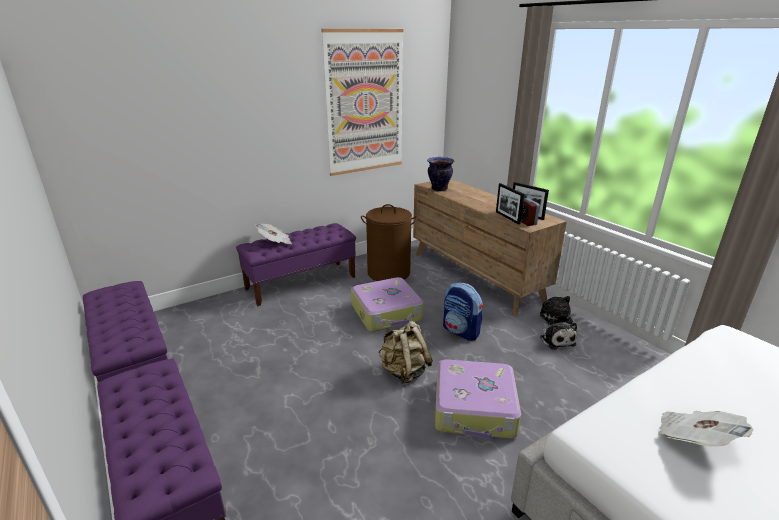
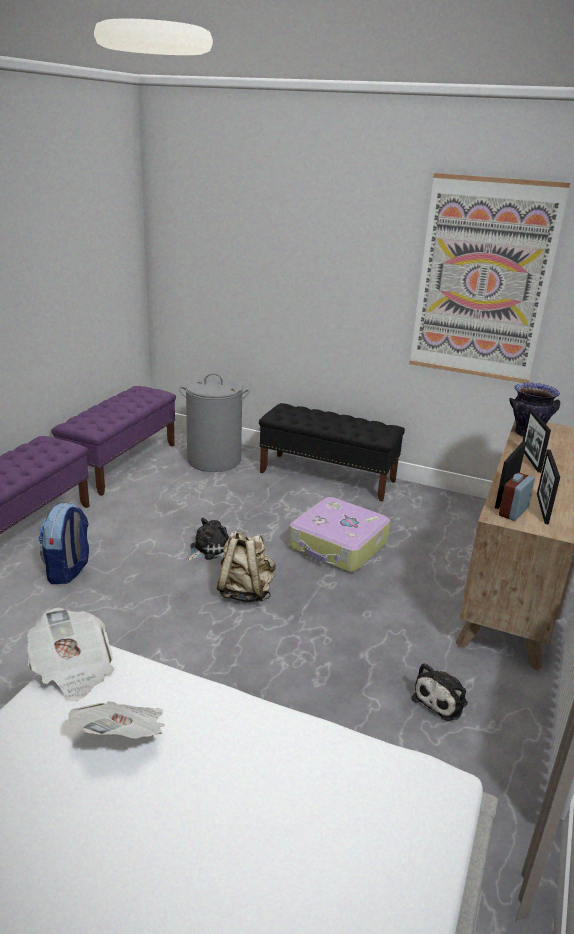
camera: 55 degrees right, 0 degrees up
purple bench [236,223,356,306] -> black bench [259,403,405,502]
newspaper [255,223,292,244] -> newspaper moved to [27,607,114,701]
brown laundry basket [361,204,417,281] -> none
suitcase [435,359,521,439] -> none
backpack [443,283,483,341] -> backpack moved to [39,502,89,584]
plush toy [540,296,573,325] -> plush toy moved to [187,518,229,561]
none -> grey laundry basket [179,373,250,472]
none -> picture frame [523,409,551,473]

